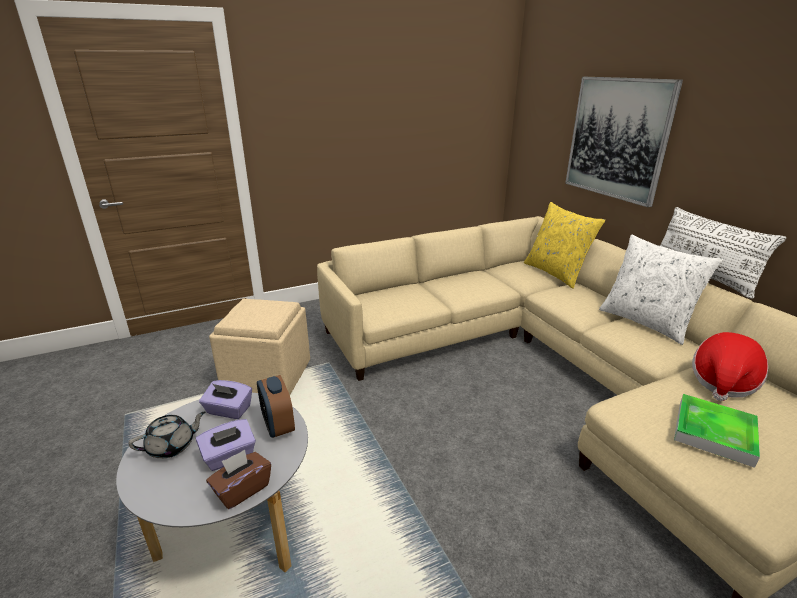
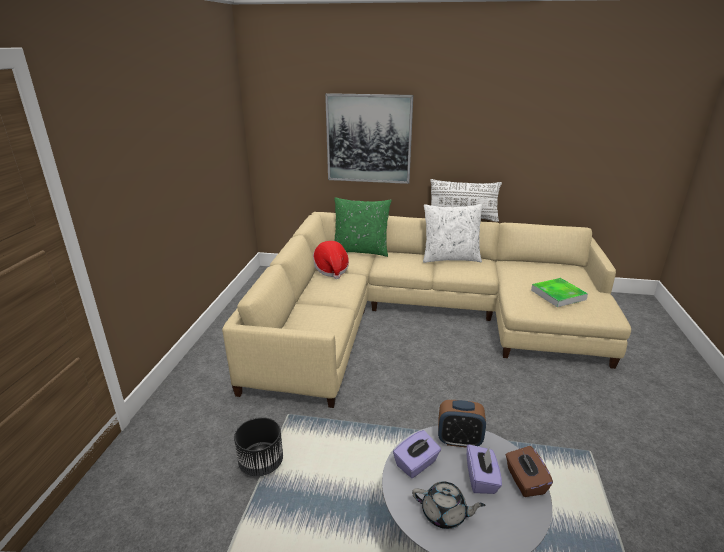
camera: 55 degrees left, 0 degrees up
grey teapot [128,411,205,458] -> grey teapot turned 105 degrees clockwise [412,481,485,529]
beige ottoman [209,298,310,395] -> black planter [234,417,283,477]
yellow pillow [524,202,605,289] -> green pillow [334,197,391,257]
hat [692,332,768,401] -> hat moved to [313,241,349,279]

